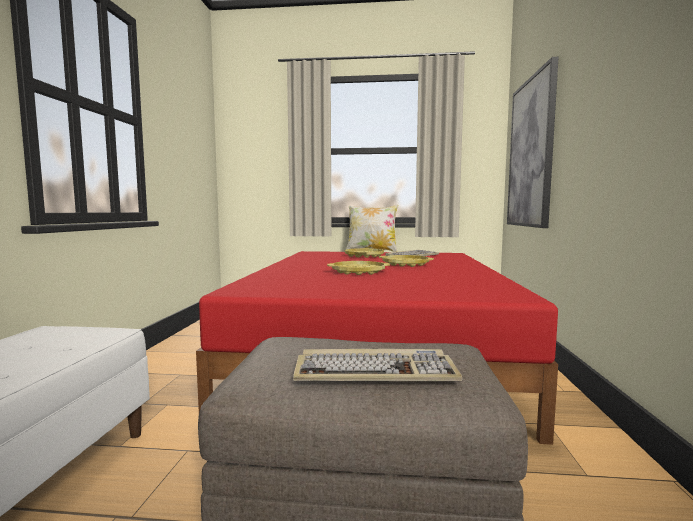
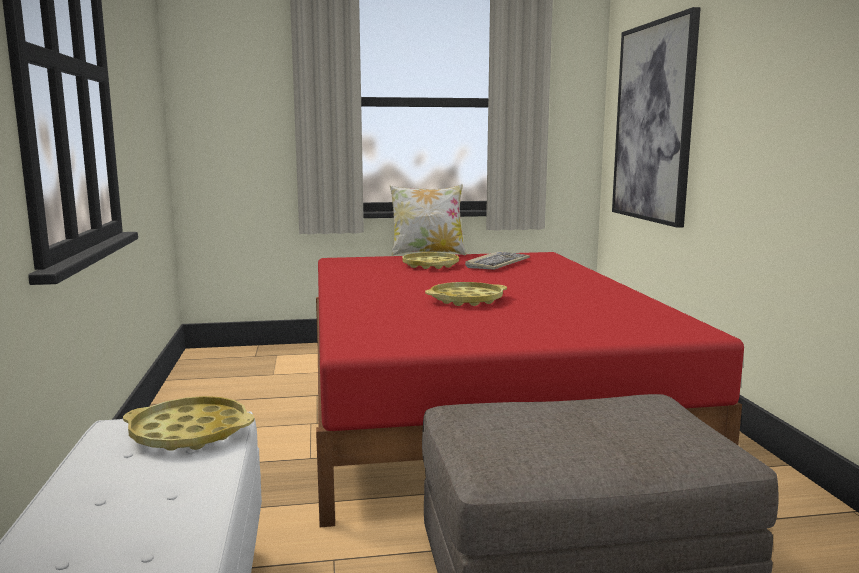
camera: 15 degrees left, 5 degrees up
keyboard [293,349,463,381] -> none
yellow tray [379,255,434,267] -> yellow tray moved to [123,396,255,451]

